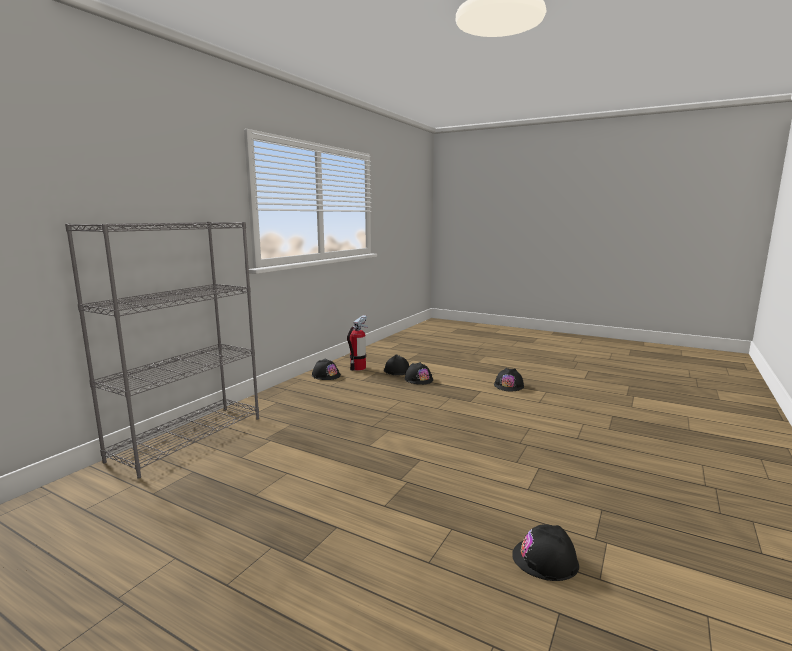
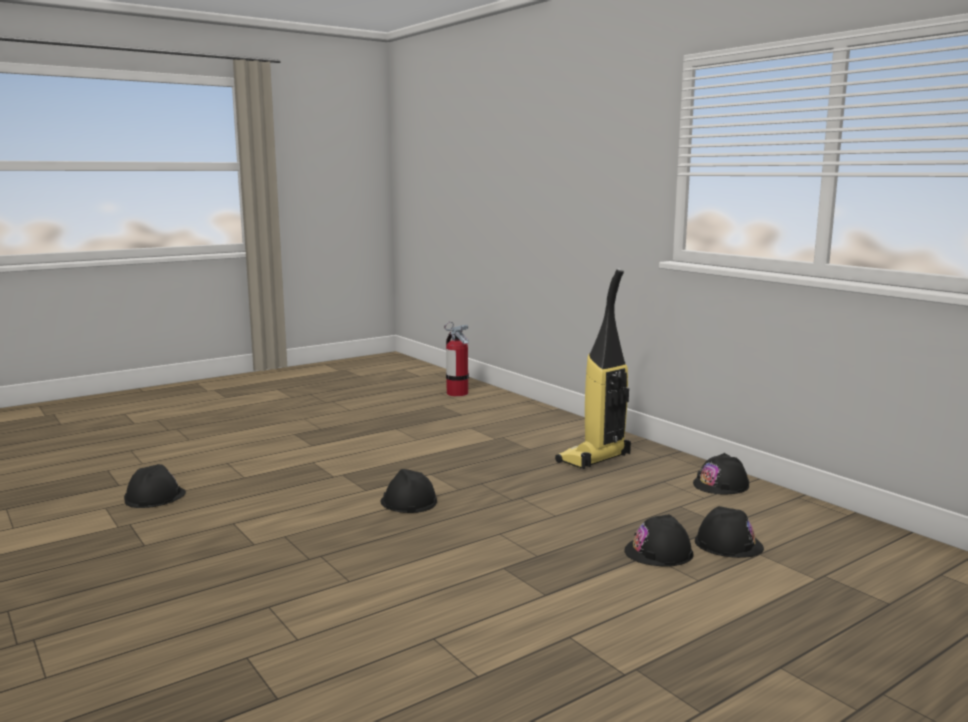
camera: 115 degrees right, 0 degrees up
grey bookcase [65,222,259,479] -> none
fire extinguisher [347,315,368,371] -> fire extinguisher moved to [444,322,469,396]
black hard hat [494,368,524,391] -> black hard hat moved to [381,469,437,513]
none -> vacuum cleaner [555,269,631,469]

